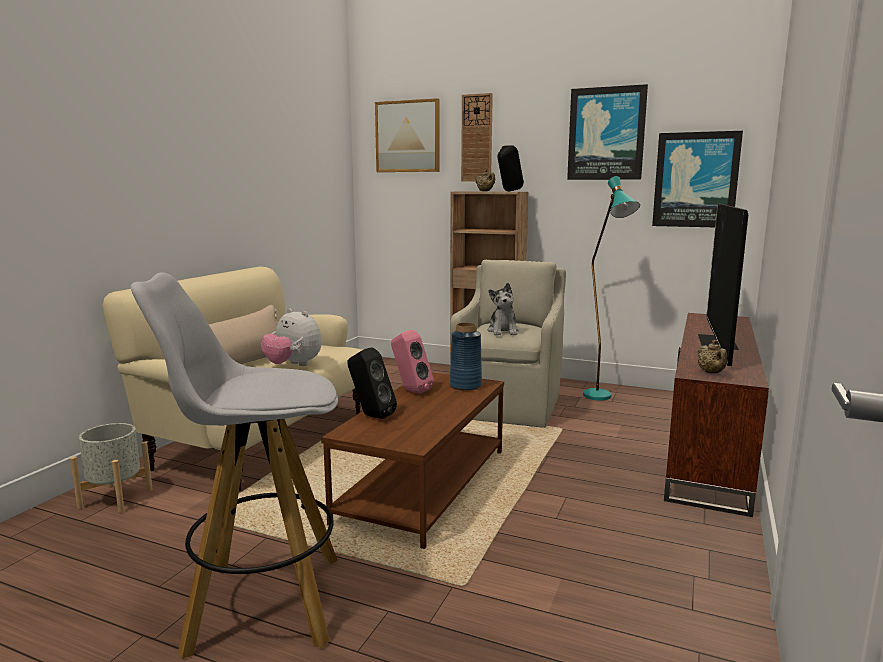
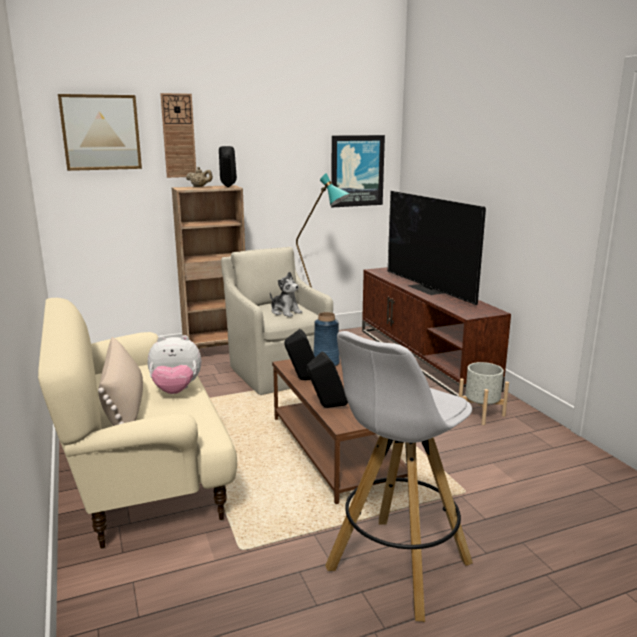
camera: 45 degrees left, 5 degrees up
grey planter [70,423,153,513] -> grey planter moved to [459,362,509,425]
pink speaker [391,330,434,394] -> black speaker [284,329,315,380]
picture [567,84,648,180] -> none
beige teapot [698,340,727,373] -> none

